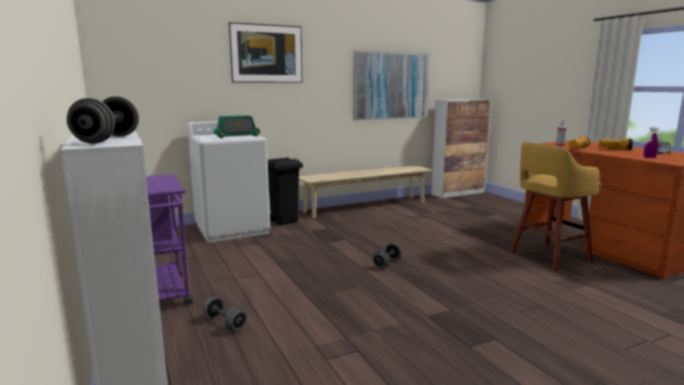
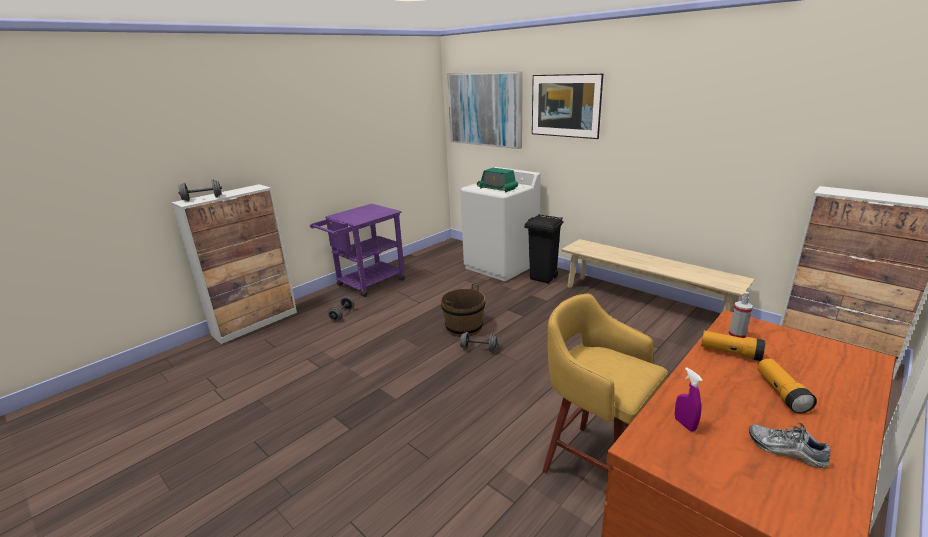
camera: 70 degrees right, 10 degrees up
picture [353,51,430,120] -> picture moved to [447,71,523,149]
none -> brown bucket [441,284,485,337]

